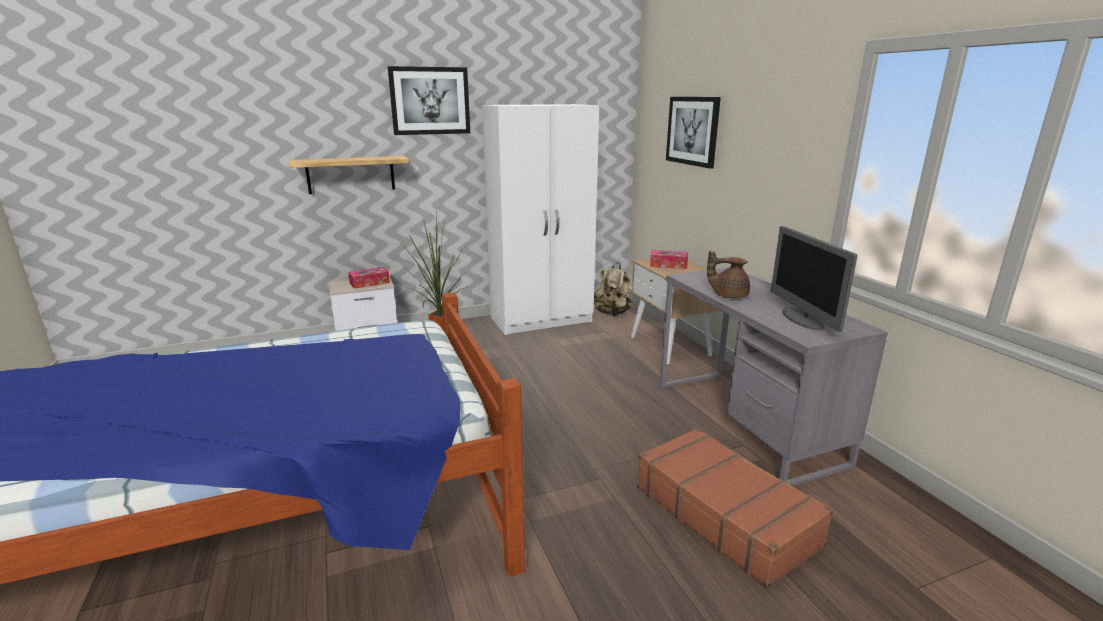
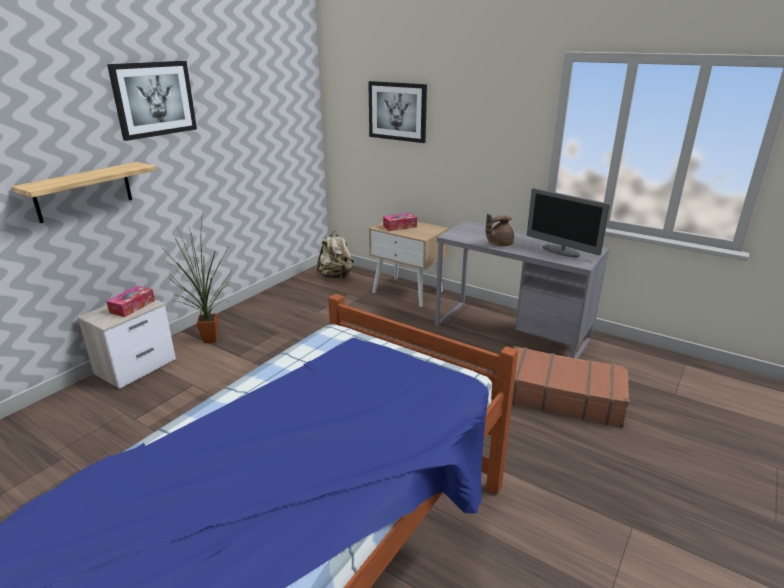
camera: 35 degrees left, 5 degrees up
white wardrobe [482,104,599,335] -> none

